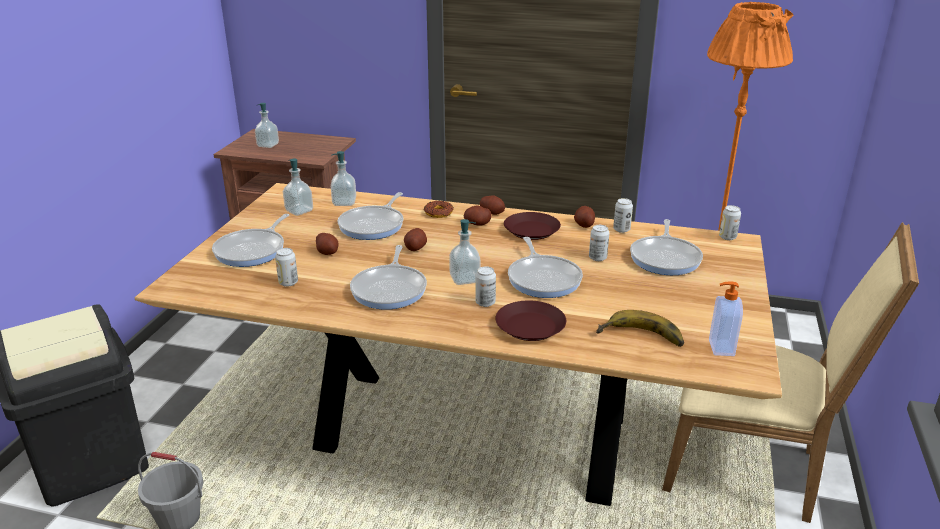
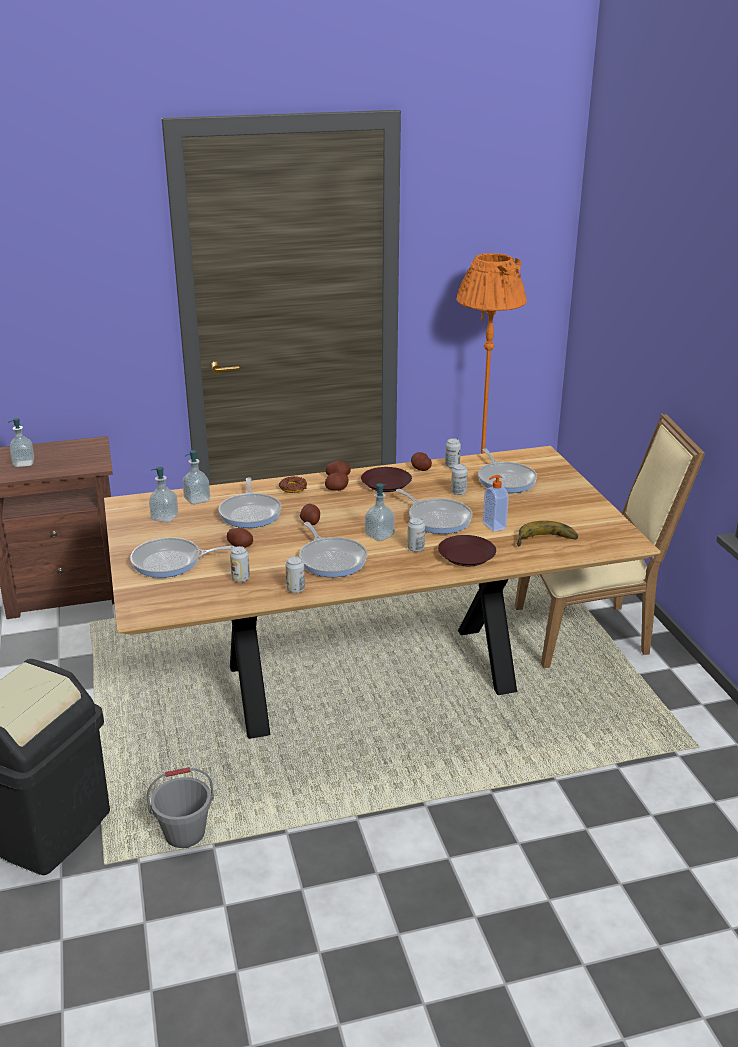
camera: 30 degrees left, 0 degrees up
frying pan [212,214,289,267] -> frying pan turned 90 degrees clockwise [130,537,234,578]
soap dispenser [709,281,743,356] -> soap dispenser moved to [482,475,509,532]
can [719,205,741,240] -> can moved to [286,556,305,593]

